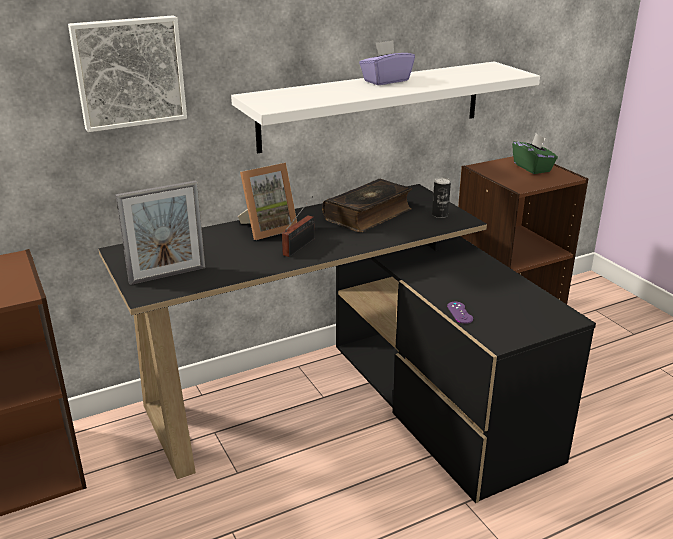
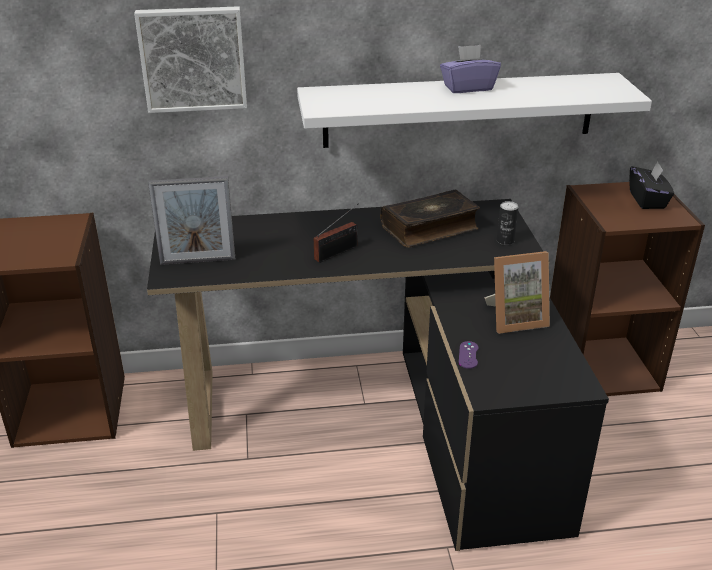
camera: 20 degrees right, 5 degrees up
picture frame [238,163,297,240] -> picture frame moved to [484,251,550,334]
green tissue box [512,133,558,174] -> black tissue box [629,162,674,209]

